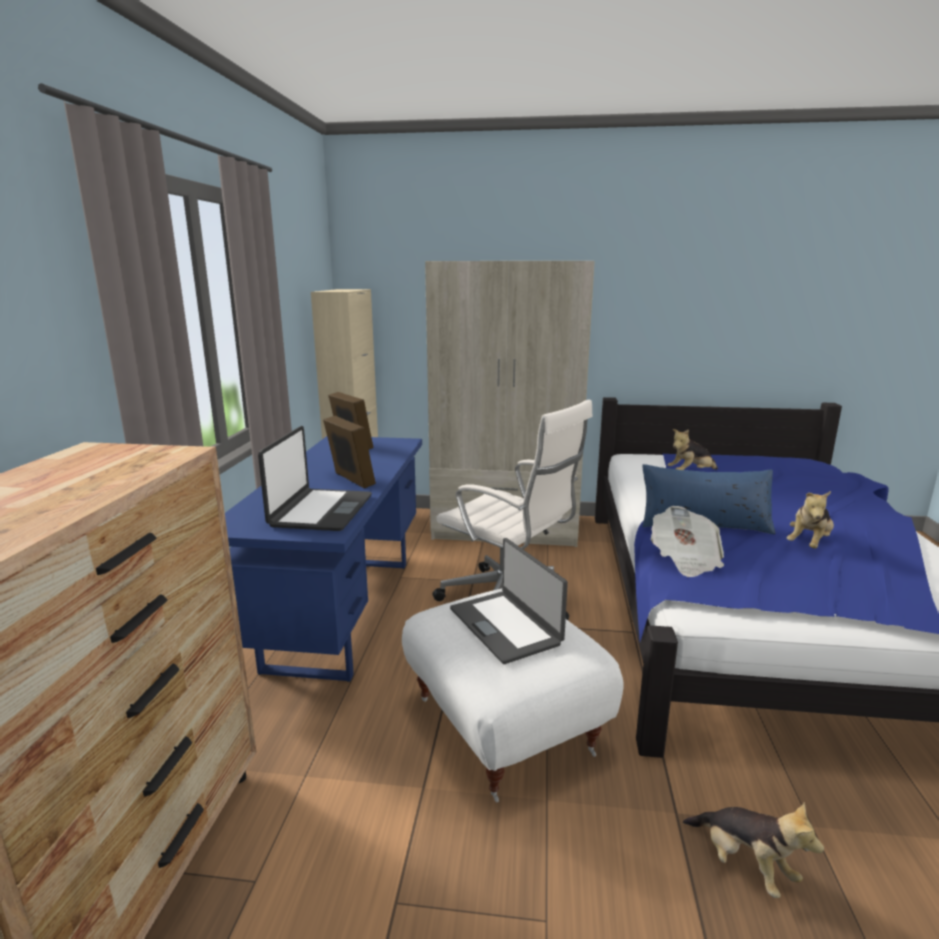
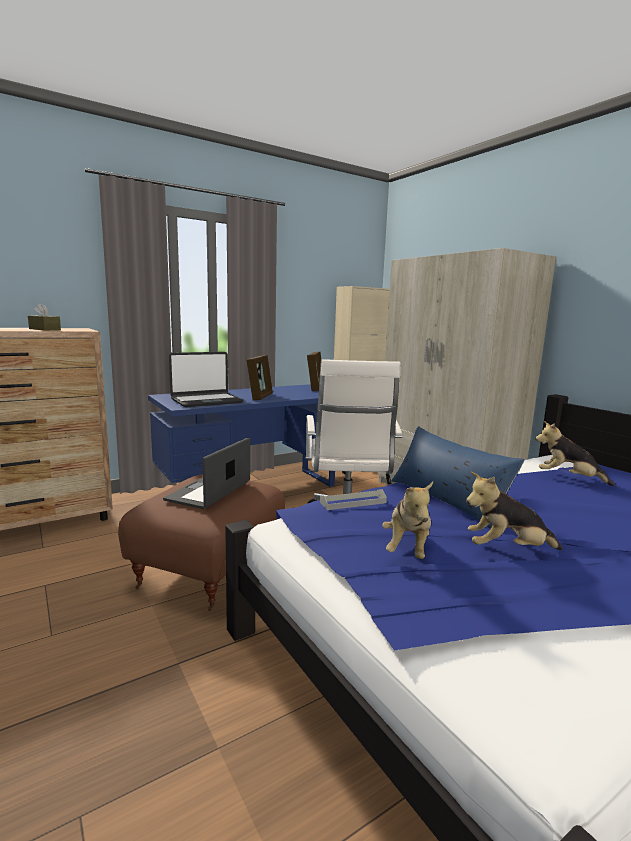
camera: 50 degrees right, 5 degrees down
white ottoman [402,588,624,802] -> brown ottoman [118,474,285,611]
newspaper [651,506,724,577] -> grey tray [320,489,387,510]
plush toy [683,802,824,898] -> plush toy moved to [382,482,433,559]
none -> brown tissue box [28,303,61,330]

